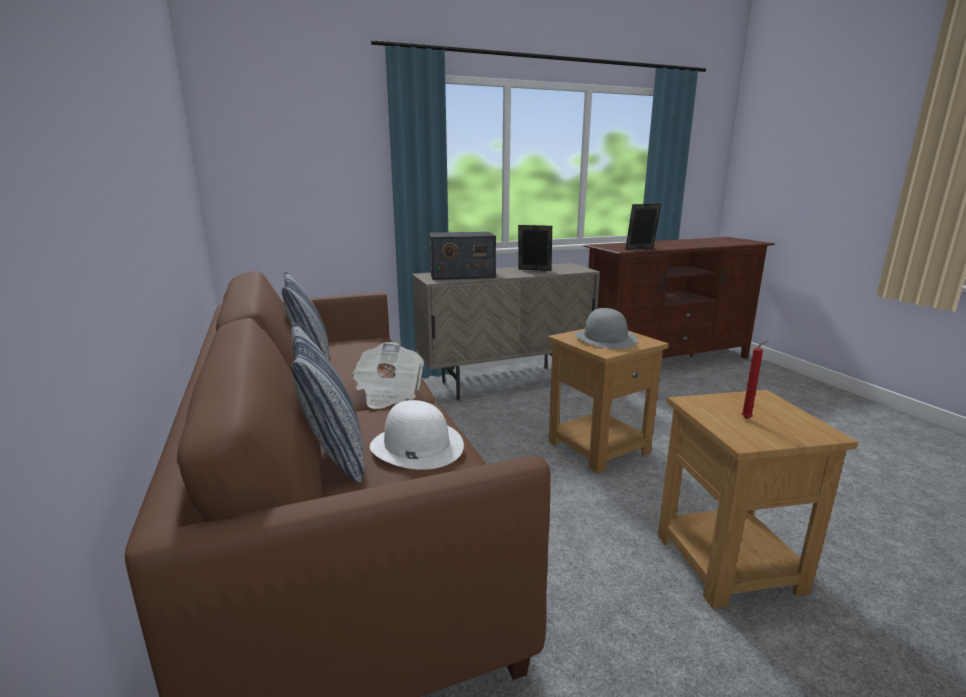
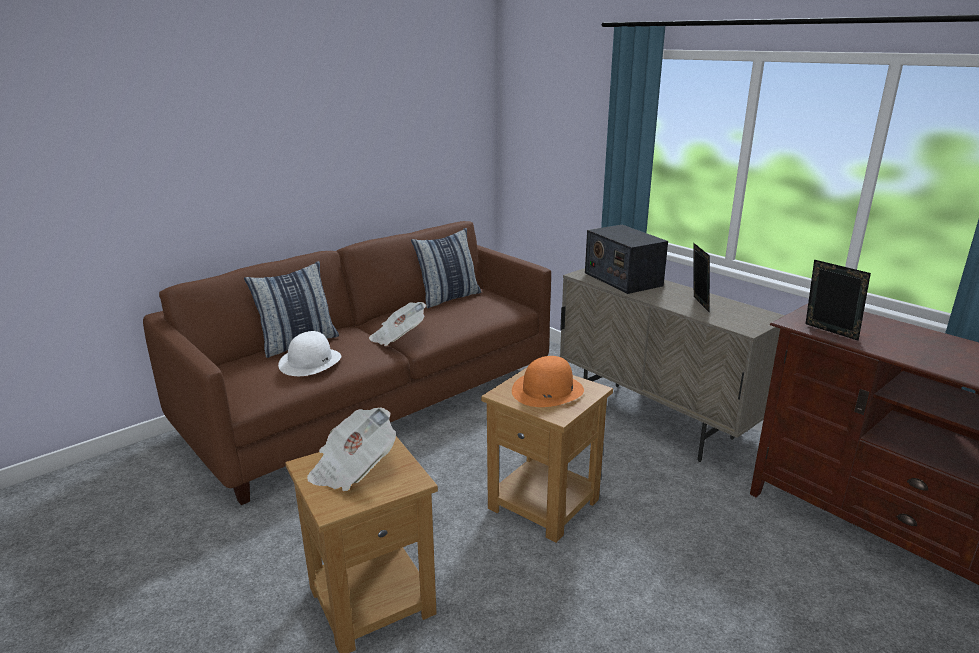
camera: 70 degrees right, 5 degrees up
grey hat [574,308,638,349] -> orange hat [512,356,584,407]
red candle [742,341,768,419] -> newspaper [307,407,396,491]

